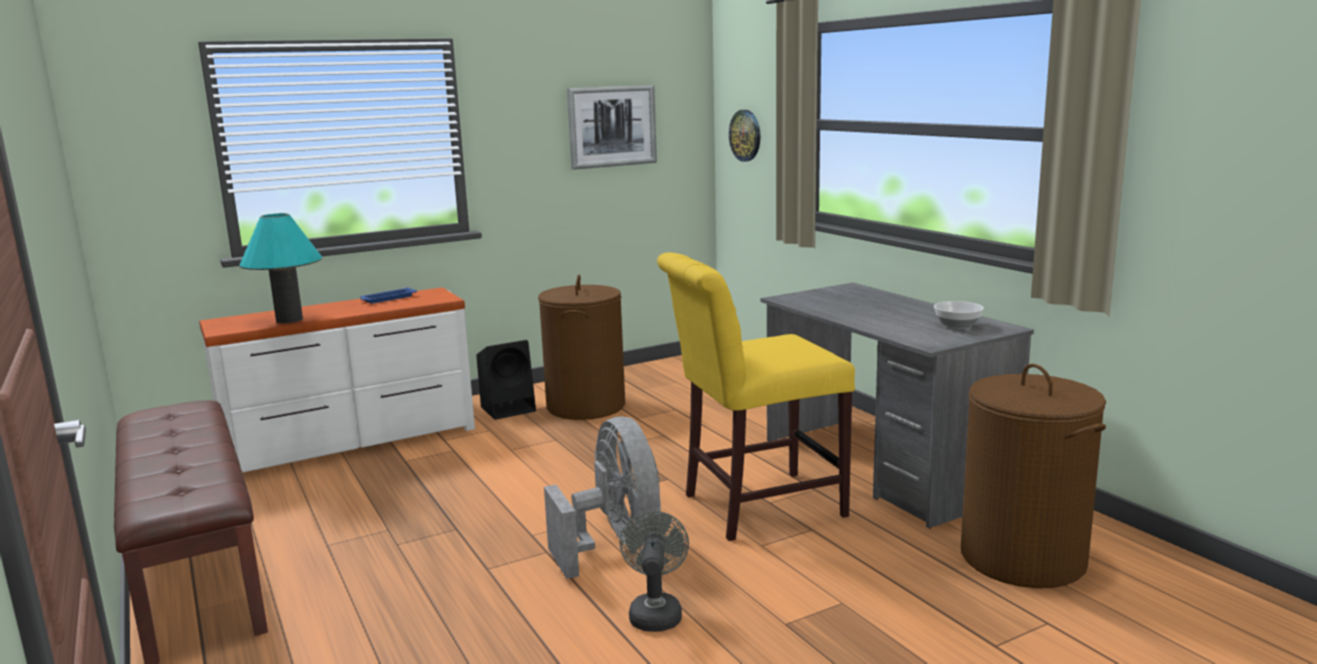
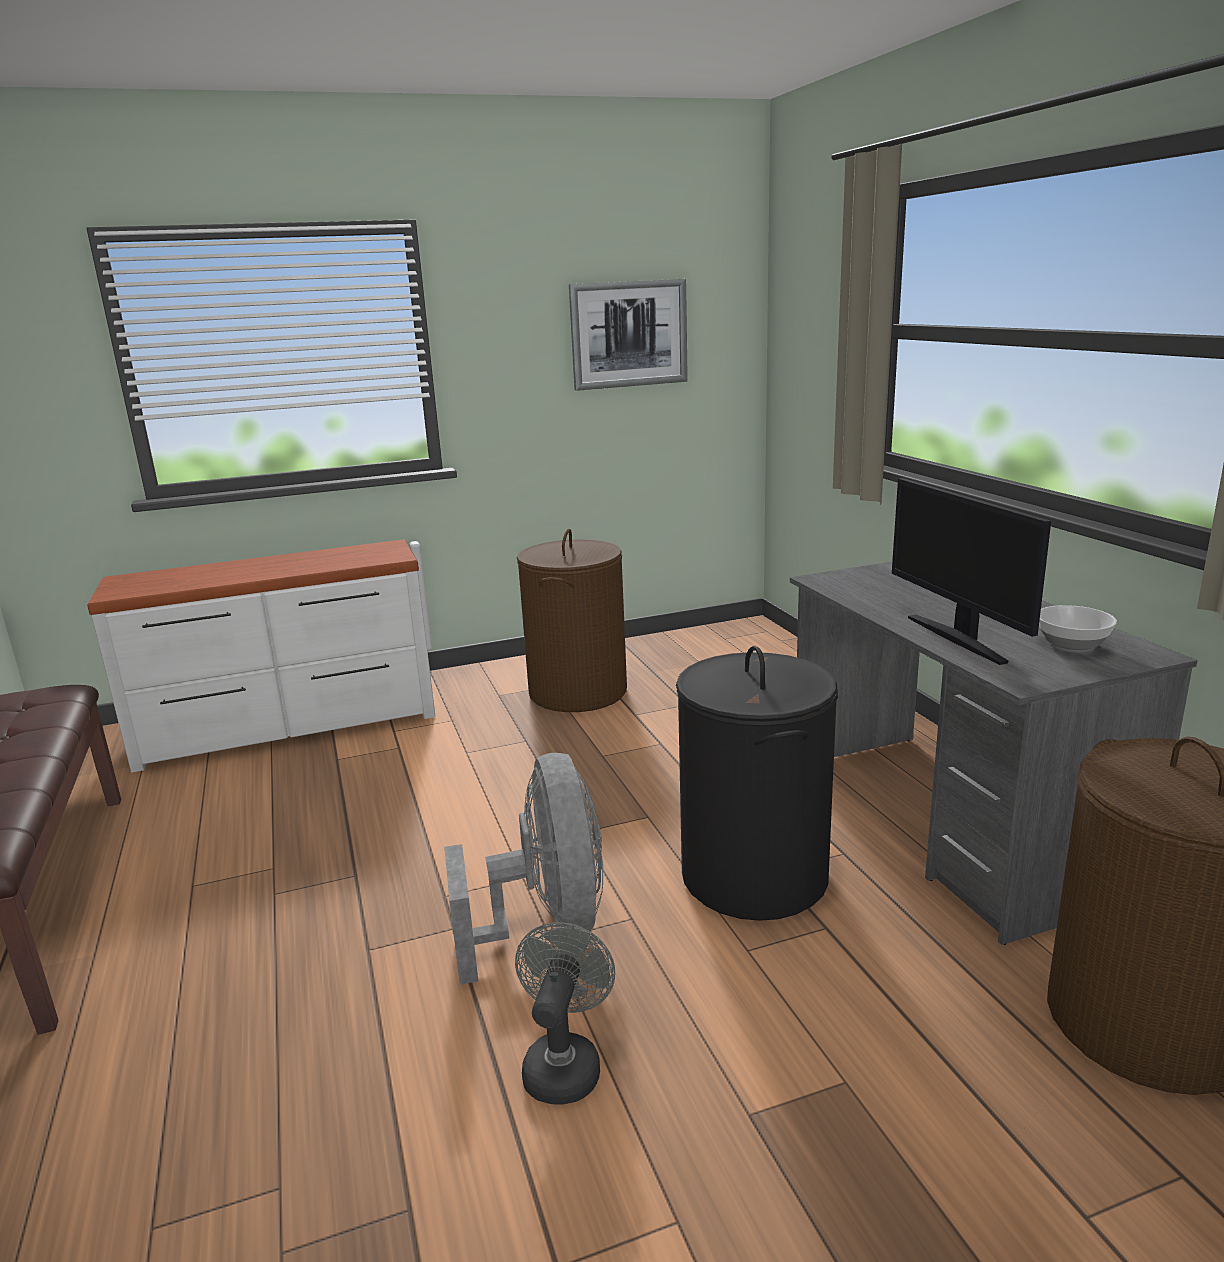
camera: 10 degrees right, 5 degrees up
turquoise table lamp [239,213,322,323] -> none
blue tray [360,287,417,304] -> none
black speaker [476,340,536,420] -> none
yellow chair [657,252,855,541] -> black laundry basket [676,646,838,921]
wall clock [729,110,761,162] -> none
none -> monitor [892,478,1051,665]

